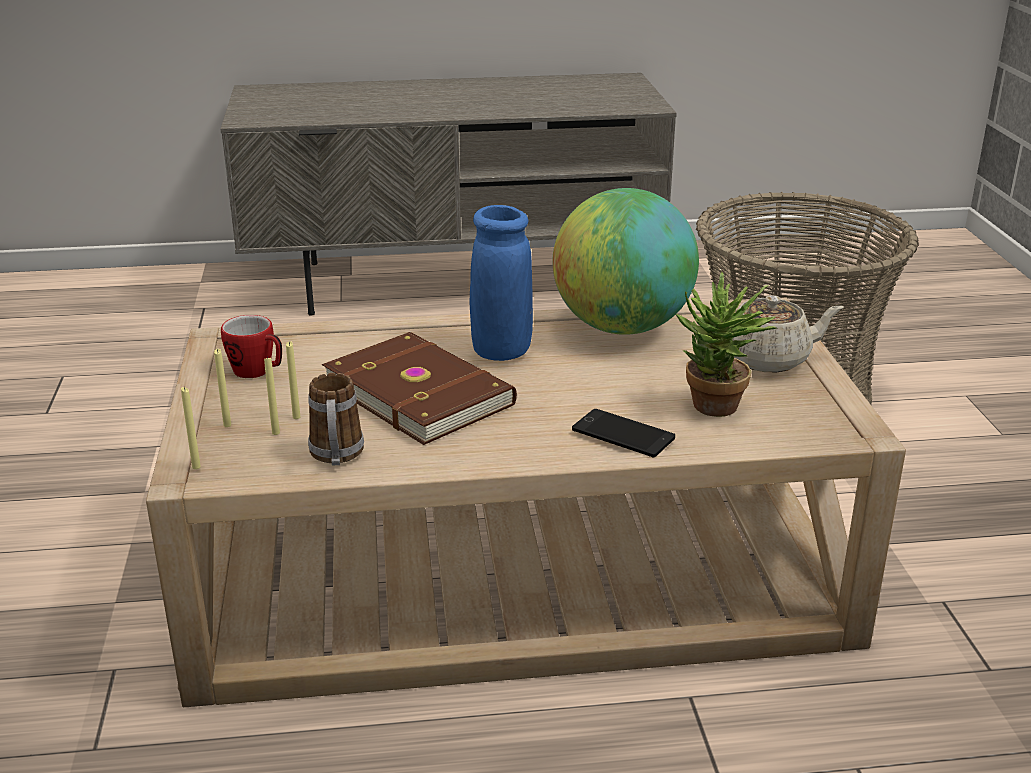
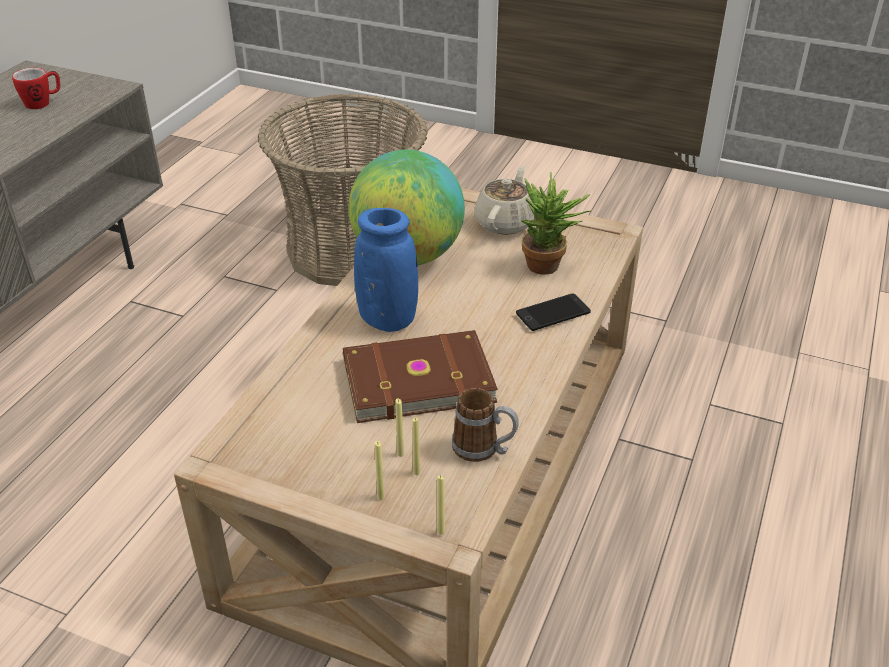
camera: 60 degrees left, 10 degrees up
mug [221,315,282,378] -> mug moved to [12,68,60,109]

